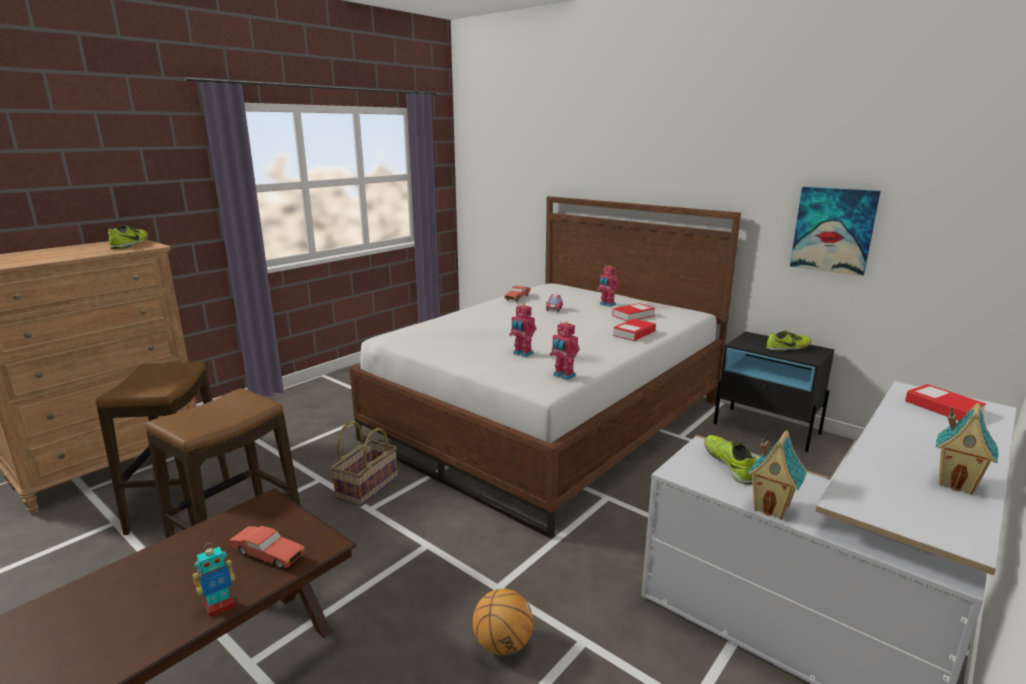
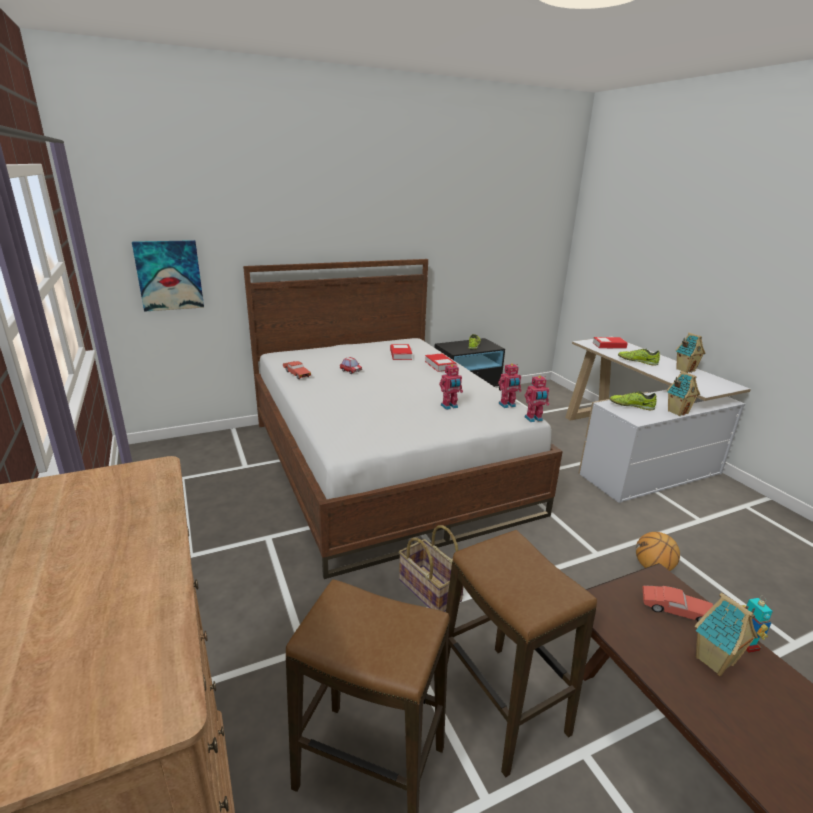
camera: 65 degrees left, 5 degrees up
shoe [108,225,148,249] -> shoe moved to [618,349,660,366]
red toy car [228,526,305,569] -> red toy car turned 60 degrees clockwise [642,586,713,622]
toy robot [598,265,619,307] -> toy robot moved to [525,375,549,422]
picture [790,187,881,276] -> picture moved to [132,240,204,312]
none -> toy house [695,593,758,676]

